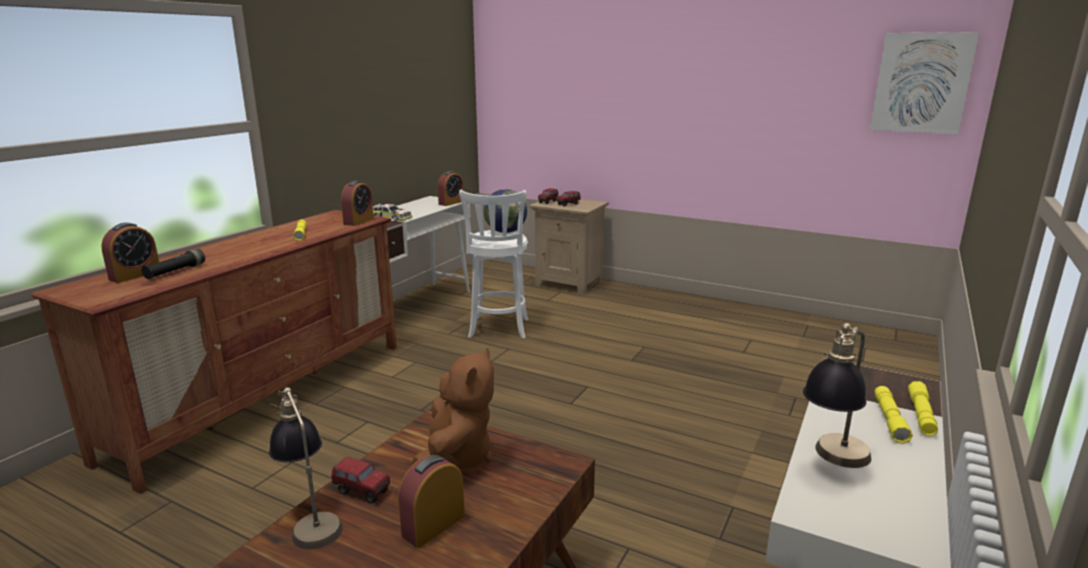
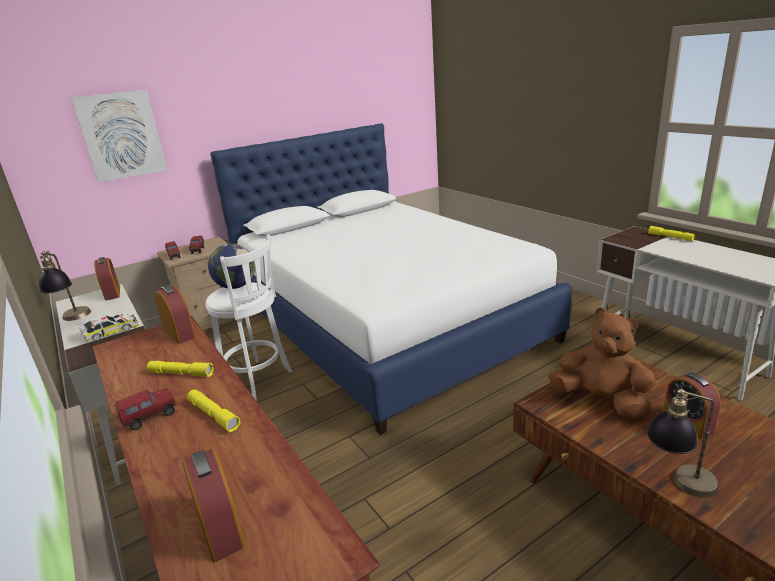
camera: 60 degrees left, 5 degrees up
black flashlight [142,249,205,279] -> none
toy truck [331,457,390,503] -> toy truck moved to [115,388,176,430]
table lamp [803,323,871,468] -> table lamp moved to [39,251,91,321]
picture [870,32,979,134] -> picture moved to [71,90,167,182]
yellow flashlight [875,386,913,444] -> yellow flashlight moved to [187,389,240,432]
none -> white bed [210,124,572,435]

